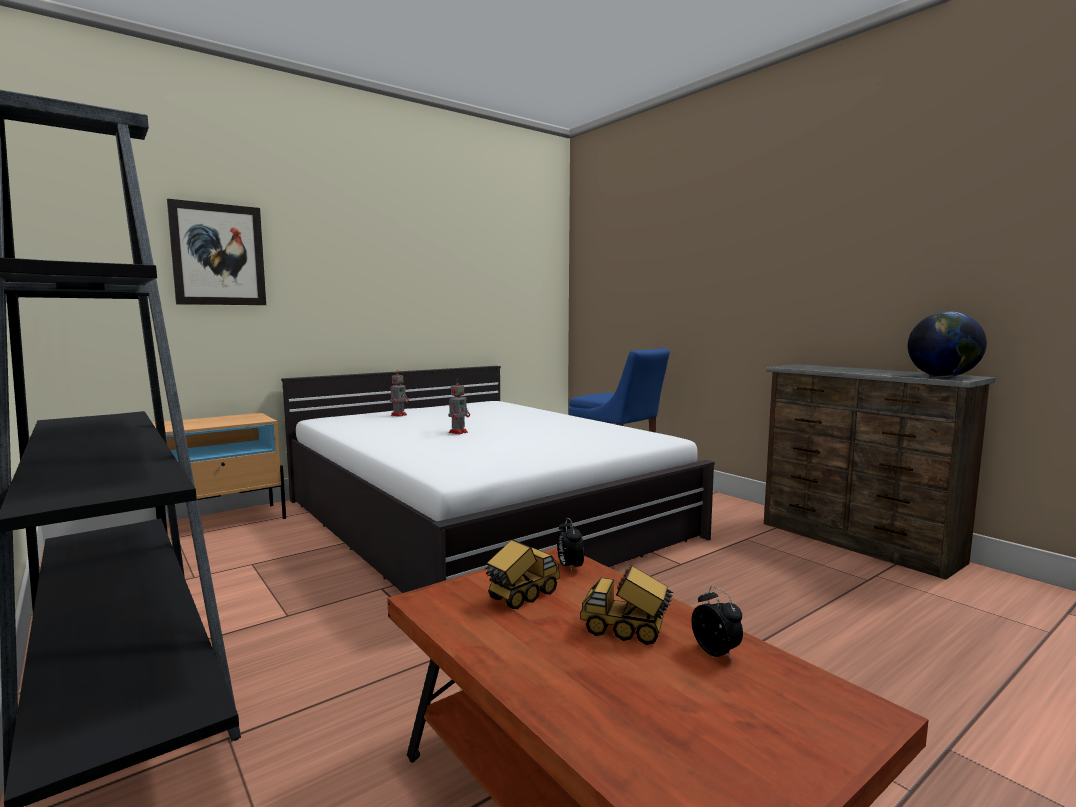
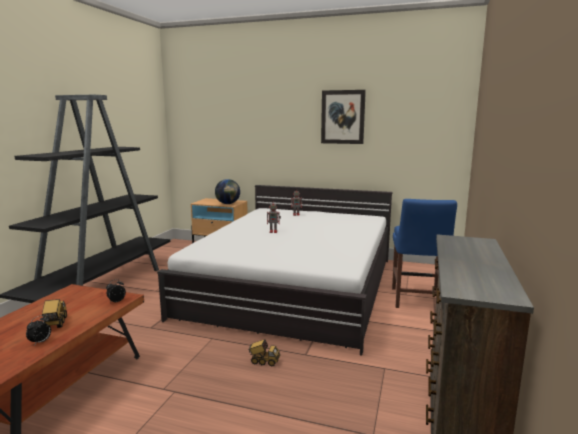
camera: 55 degrees right, 5 degrees up
picture [167,199,266,305] -> picture moved to [321,90,366,144]
toy truck [485,539,560,609] -> toy truck moved to [248,339,280,367]
globe [908,312,987,377] -> globe moved to [215,179,240,204]

